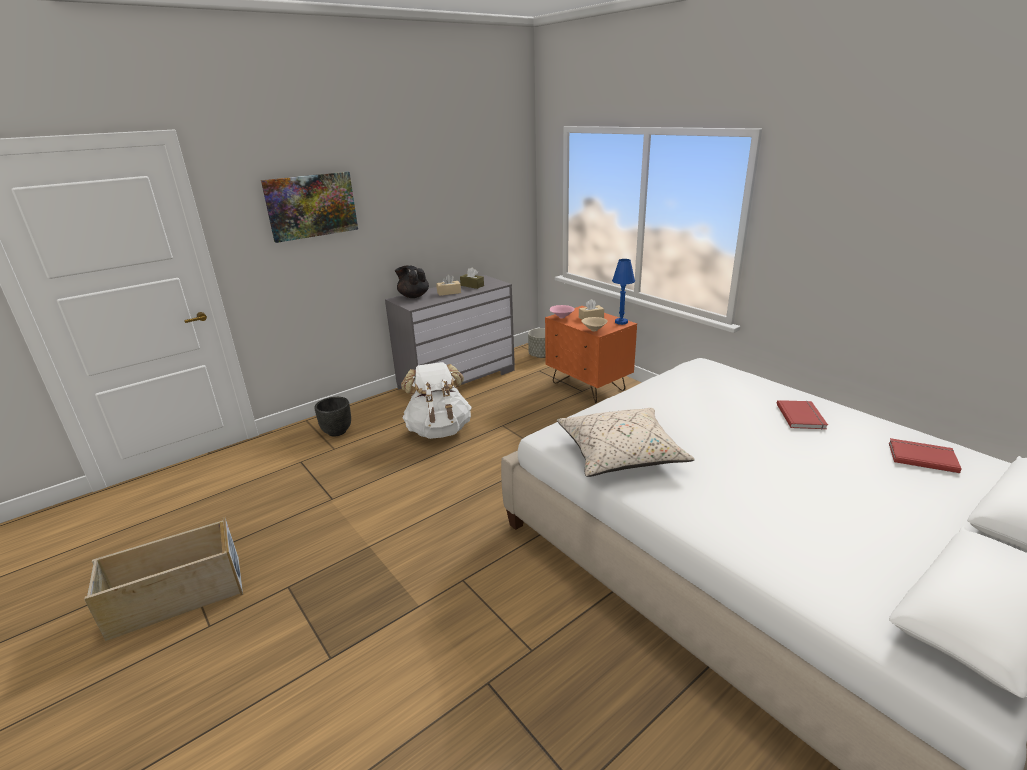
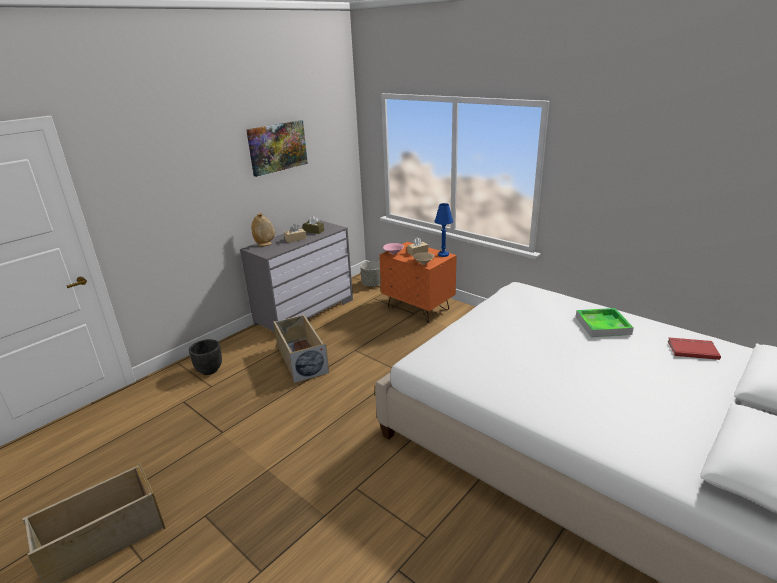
camera: 10 degrees left, 0 degrees up
picture [261,171,358,243] -> picture moved to [246,120,308,177]
black teapot [395,265,429,298] -> beige vase [251,213,275,246]
white backpack [401,362,472,439] -> beige storage box [273,314,329,383]
beige pillow [557,408,695,477] -> none
red book [777,400,828,429] -> tray [576,308,634,337]

